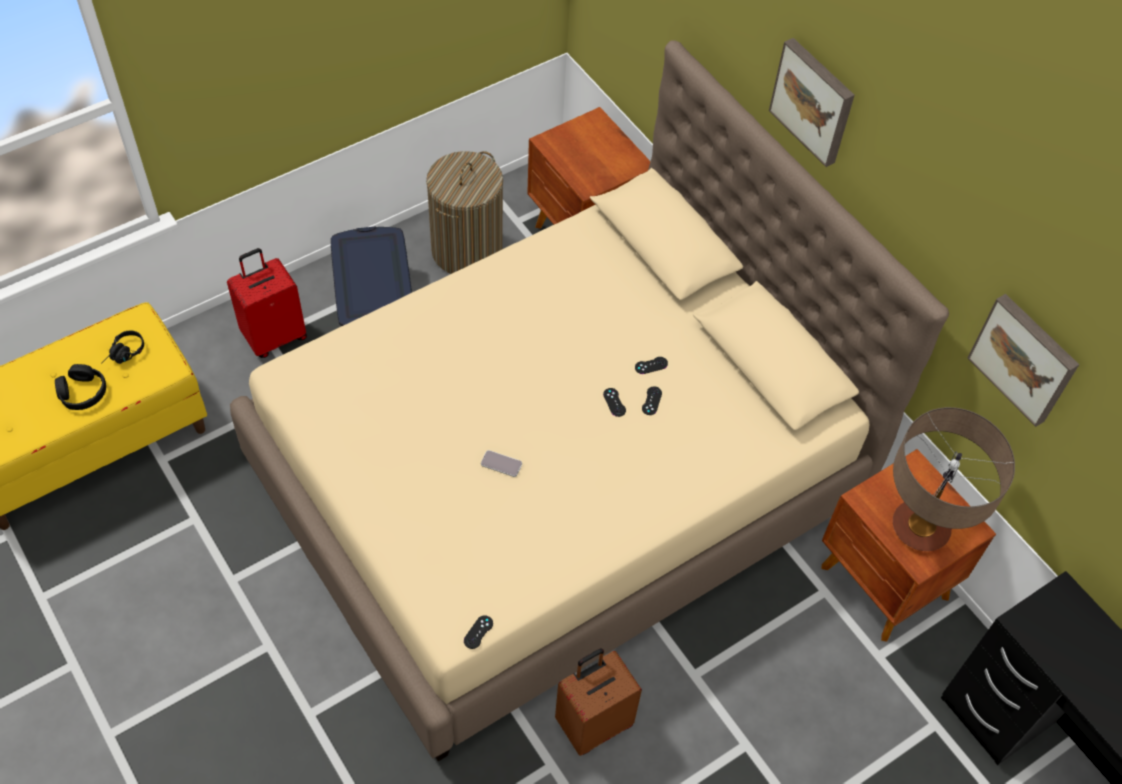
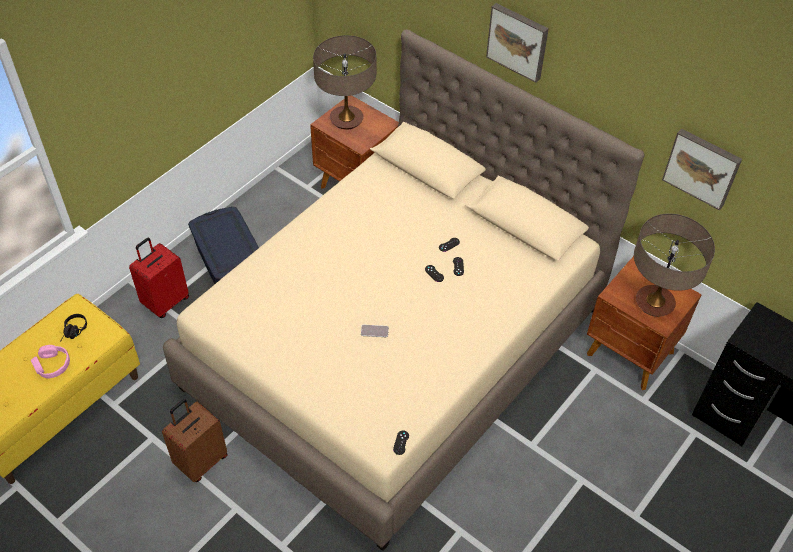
camera: 15 degrees left, 5 degrees down
black headphones [55,364,106,410] -> pink headphones [31,345,70,379]
laundry basket [426,151,503,274] -> none
brown suitcase [555,648,642,756] -> brown suitcase moved to [162,399,228,482]
none -> table lamp [313,35,376,130]

